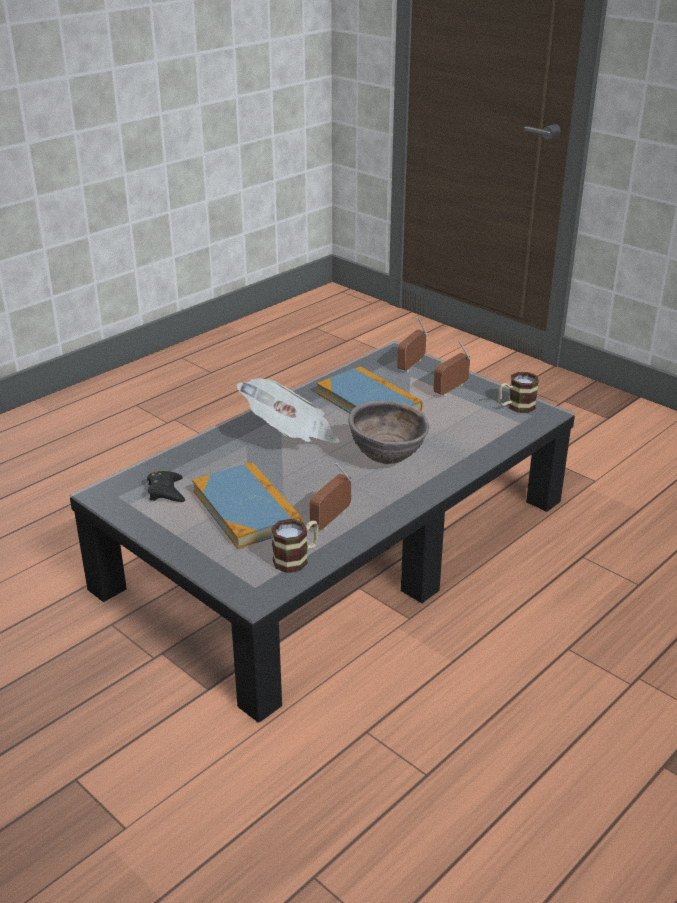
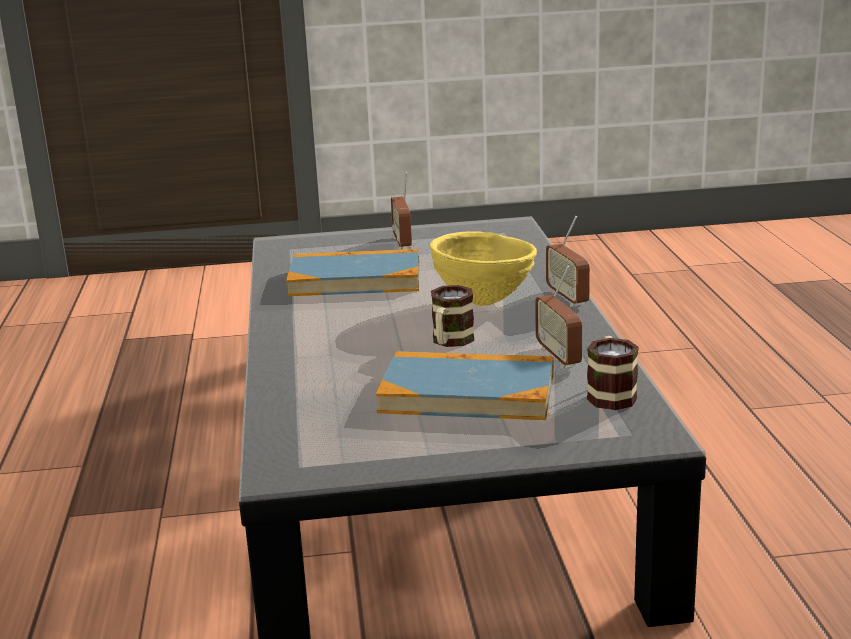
camera: 50 degrees left, 10 degrees down
black game controller [147,471,185,502] -> none
newspaper [236,378,340,443] -> none
brown bowl [348,400,429,464] -> yellow bowl [430,231,537,306]
radio [397,316,427,372] -> radio moved to [546,216,590,307]
mug [499,372,539,413] -> mug moved to [431,285,475,347]

